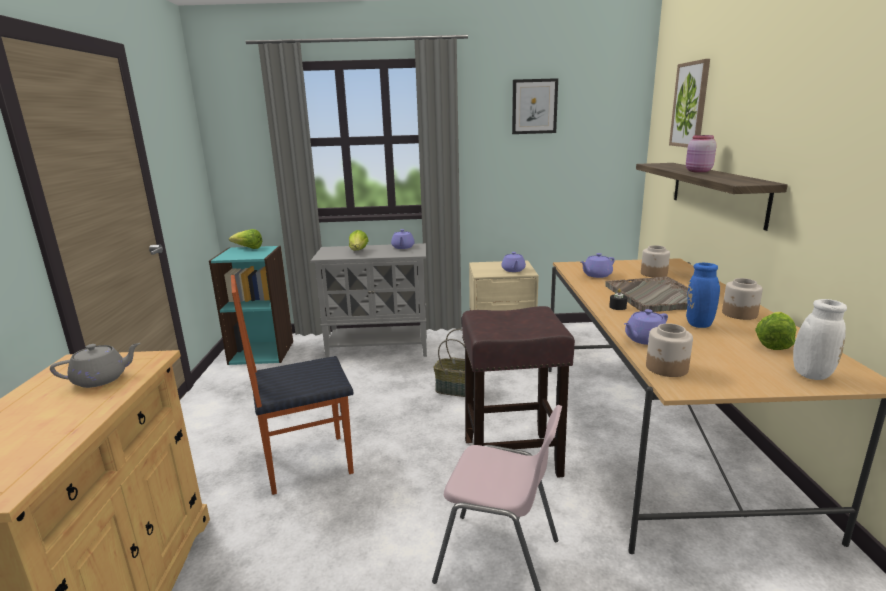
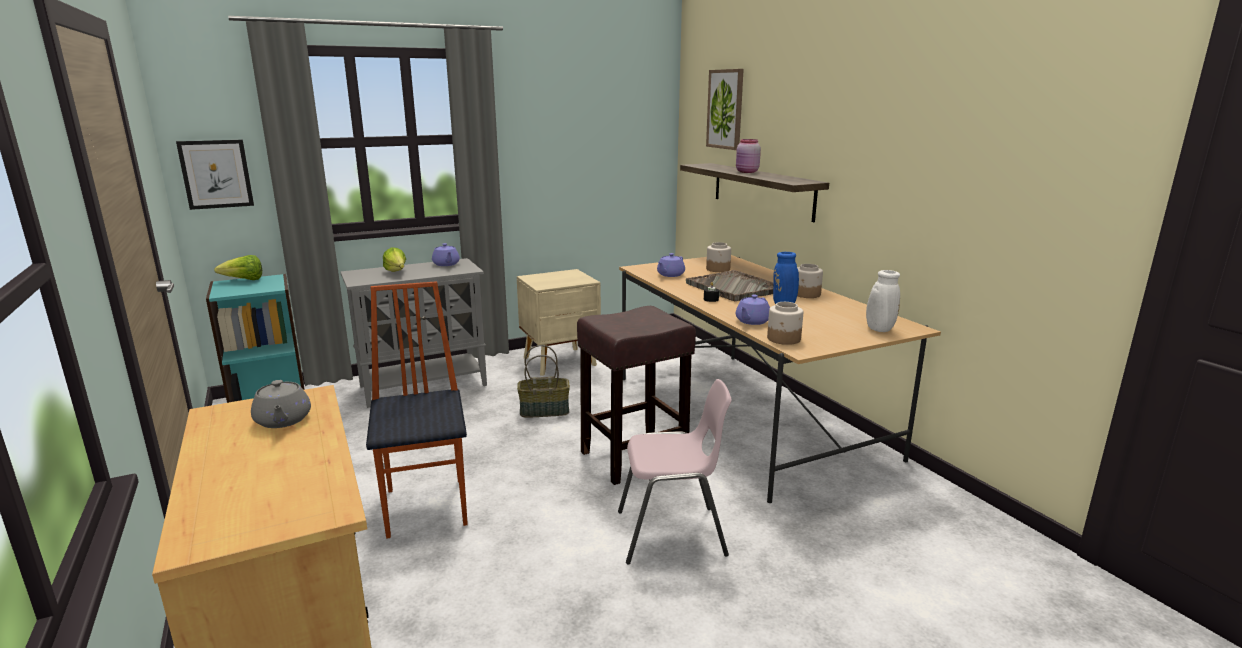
camera: 25 degrees left, 0 degrees up
grey teapot [50,343,140,388] -> grey teapot turned 120 degrees clockwise [251,380,311,428]
chair [231,275,354,495] -> chair turned 120 degrees clockwise [366,281,468,538]
purple teapot [502,252,526,272] -> none
picture [512,78,558,134] -> picture moved to [176,140,254,210]
lettuce [755,312,797,350] -> none

